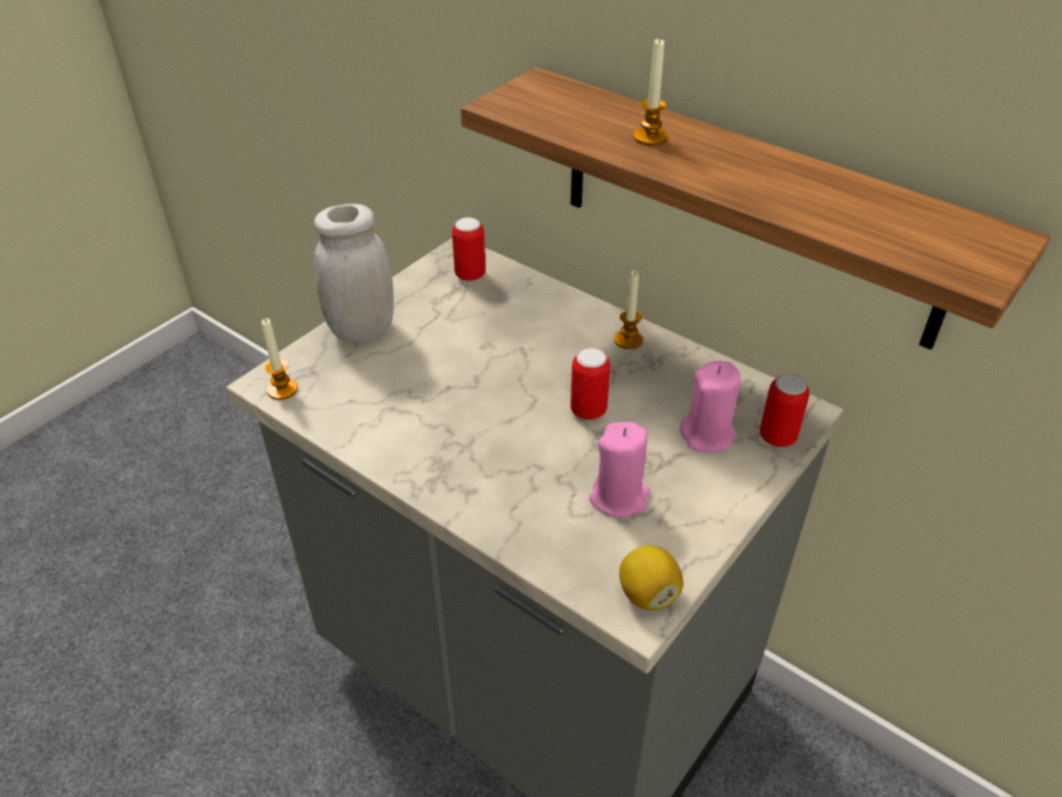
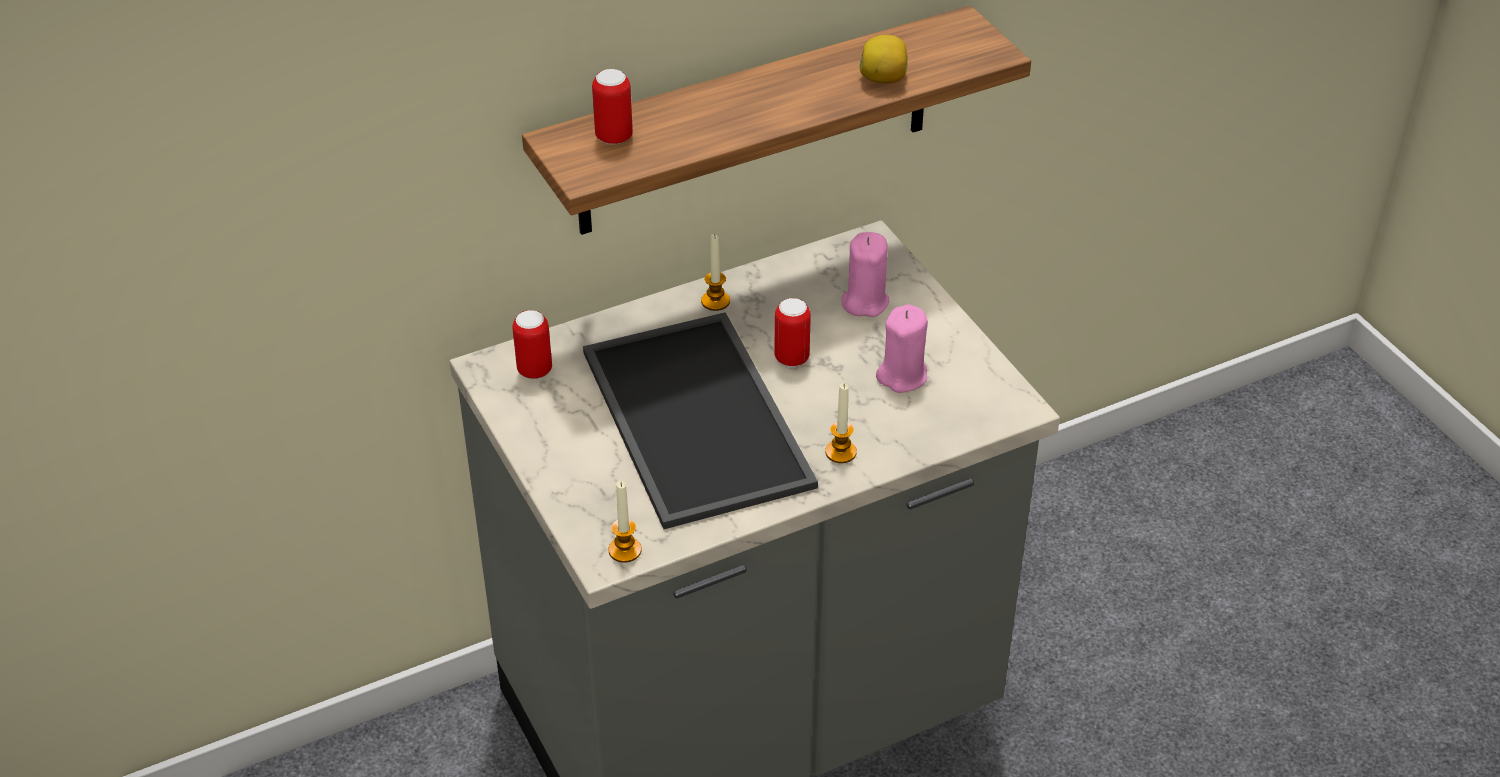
camera: 65 degrees left, 0 degrees up
white jar [314,204,394,342] -> none
lemon [619,545,683,610] -> lemon moved to [859,35,908,84]
candle [633,38,668,145] -> candle moved to [825,384,857,463]
can [760,374,809,447] -> can moved to [592,69,633,145]
none -> tray [583,312,818,529]

